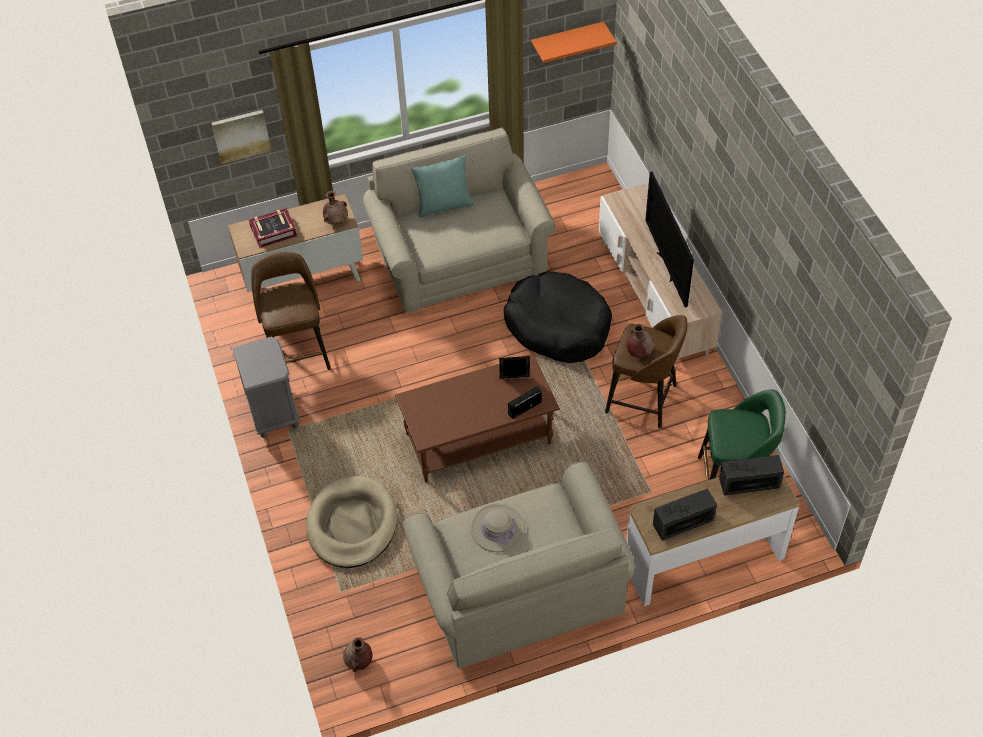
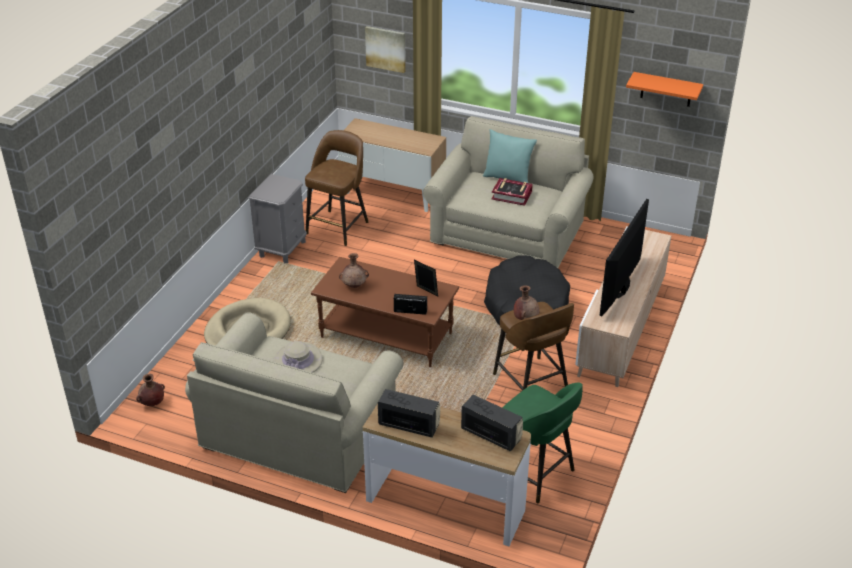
camera: 40 degrees right, 15 degrees down
book [249,208,297,248] -> book moved to [491,178,533,206]
brown vase [323,191,348,224] -> brown vase moved to [339,253,369,288]

